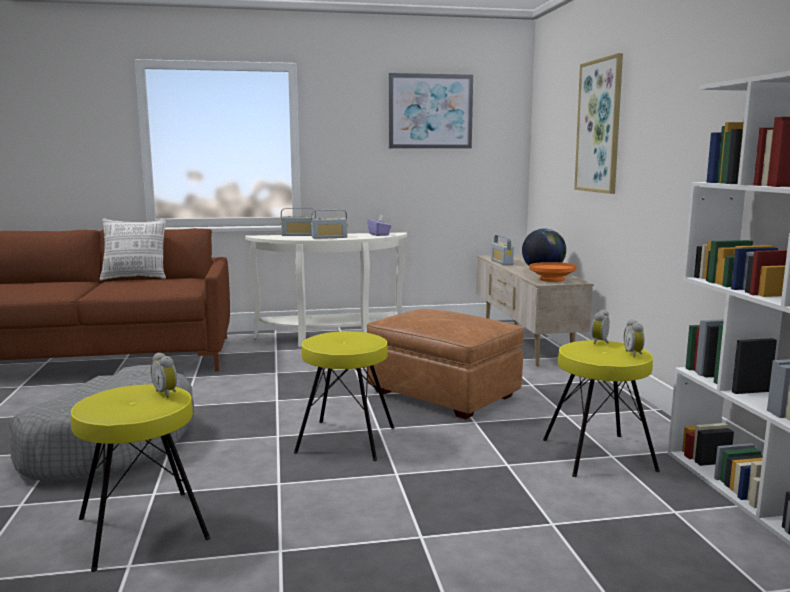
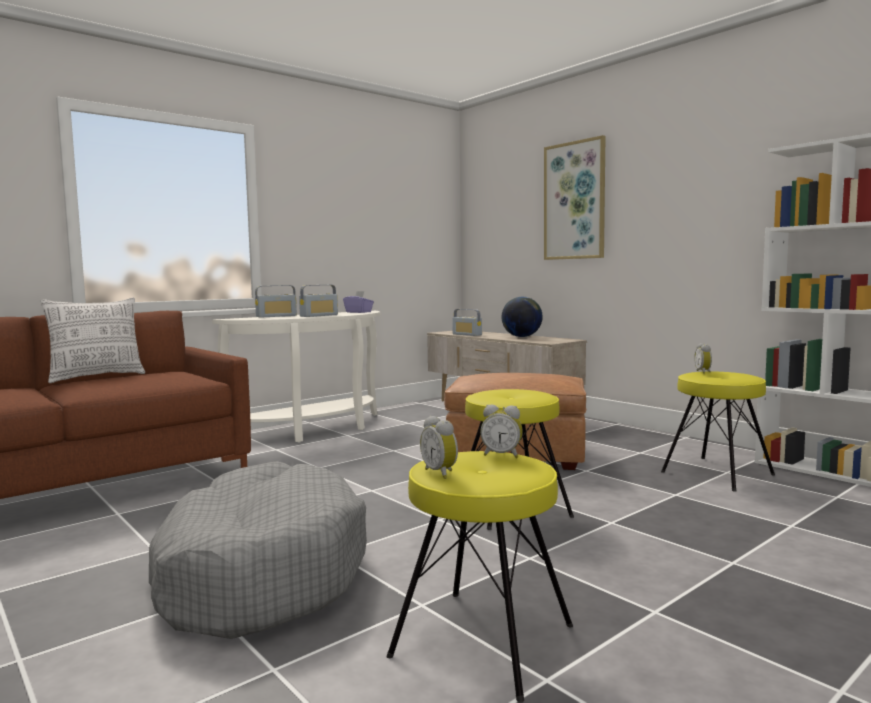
camera: 30 degrees left, 5 degrees down
picture [389,73,473,149] -> none
orange bowl [529,262,577,282] -> none
alarm clock [624,319,645,358] -> alarm clock moved to [420,416,458,479]

